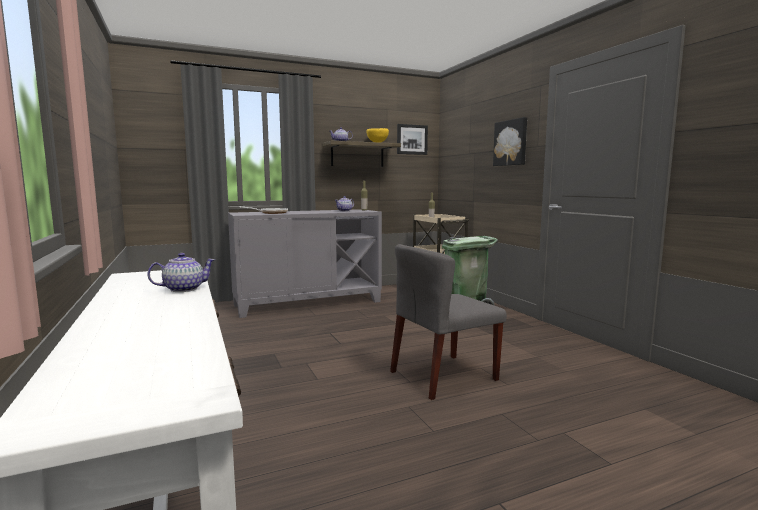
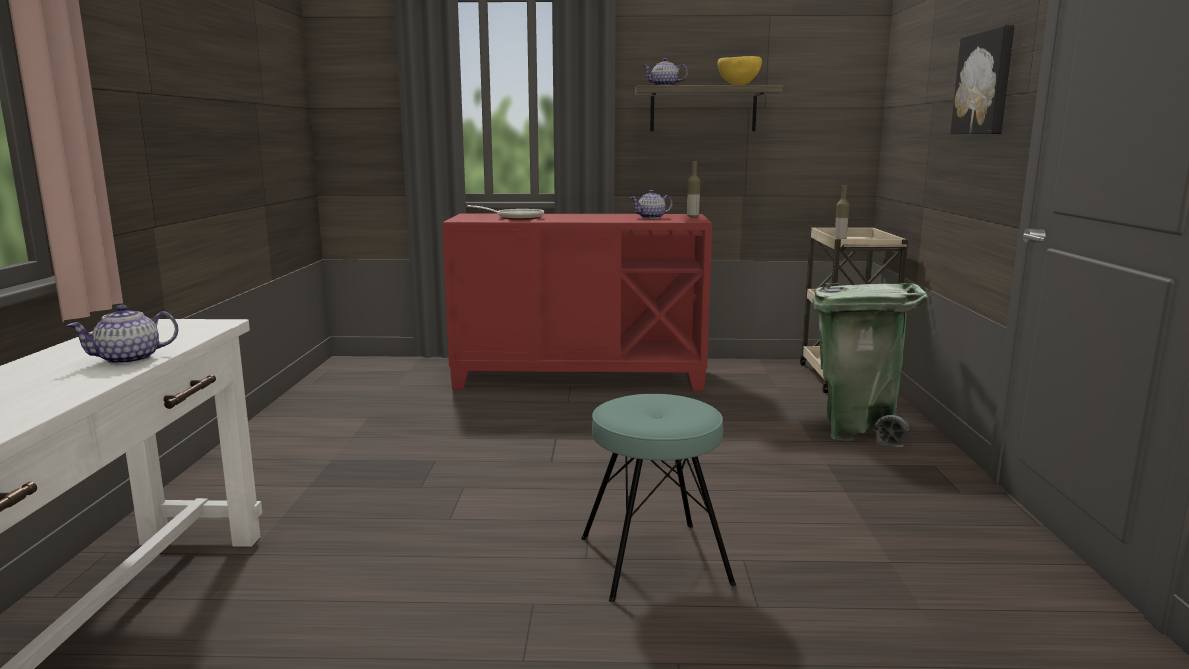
camera: 25 degrees right, 5 degrees up
teapot [147,253,215,292] -> teapot turned 150 degrees clockwise [66,305,179,365]
grey cabinet [228,209,382,318] -> red cabinet [442,213,712,392]
grey chair [390,244,507,400] -> turquoise stool [581,394,736,602]
picture [397,124,428,155] -> none

